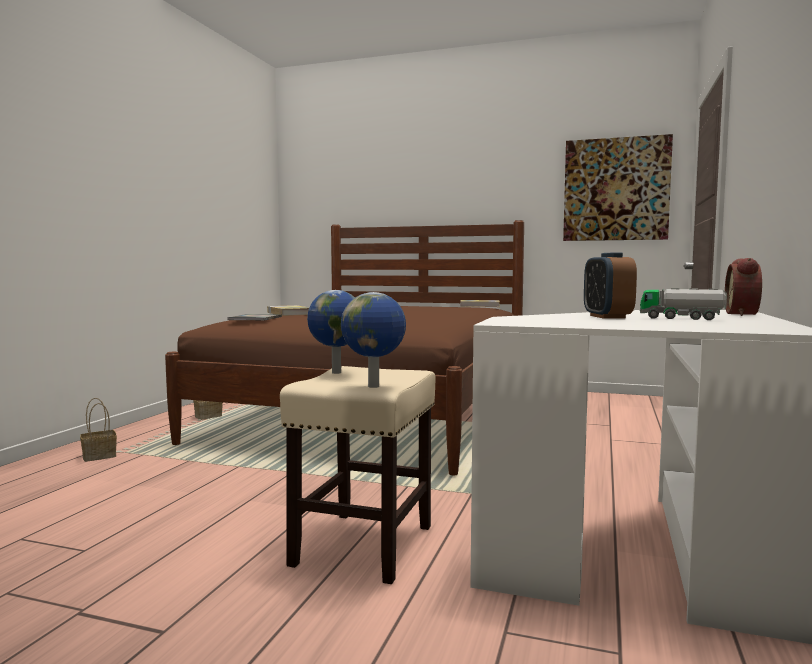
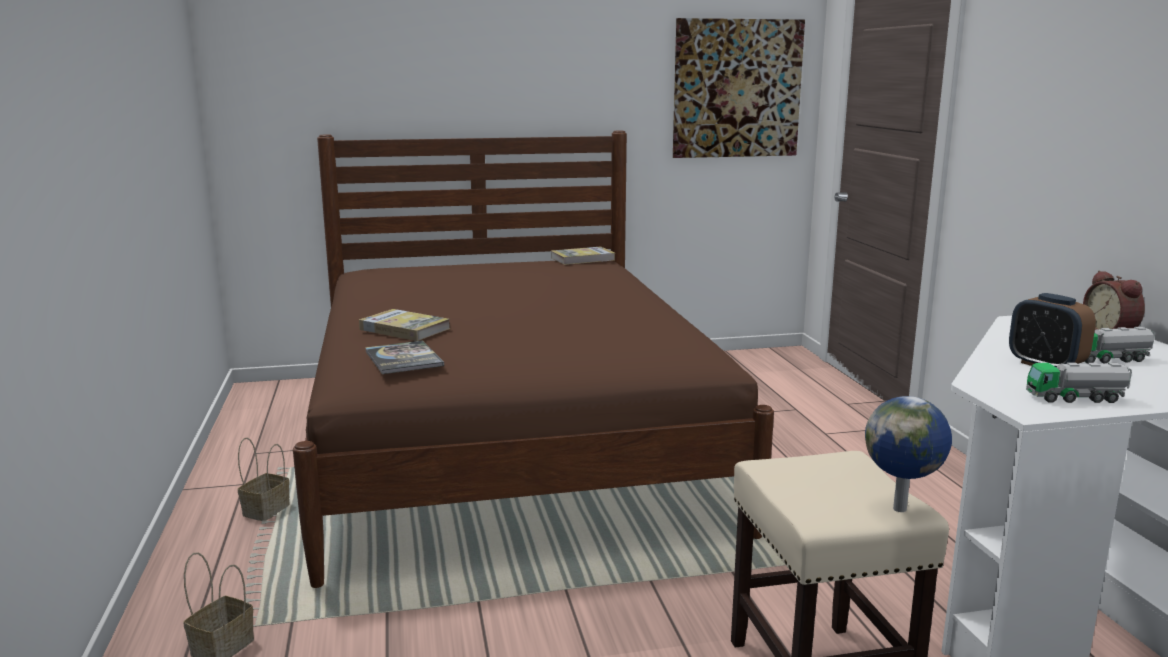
camera: 30 degrees left, 10 degrees up
globe [307,290,355,374] -> none
none -> toy truck [1026,363,1132,403]

